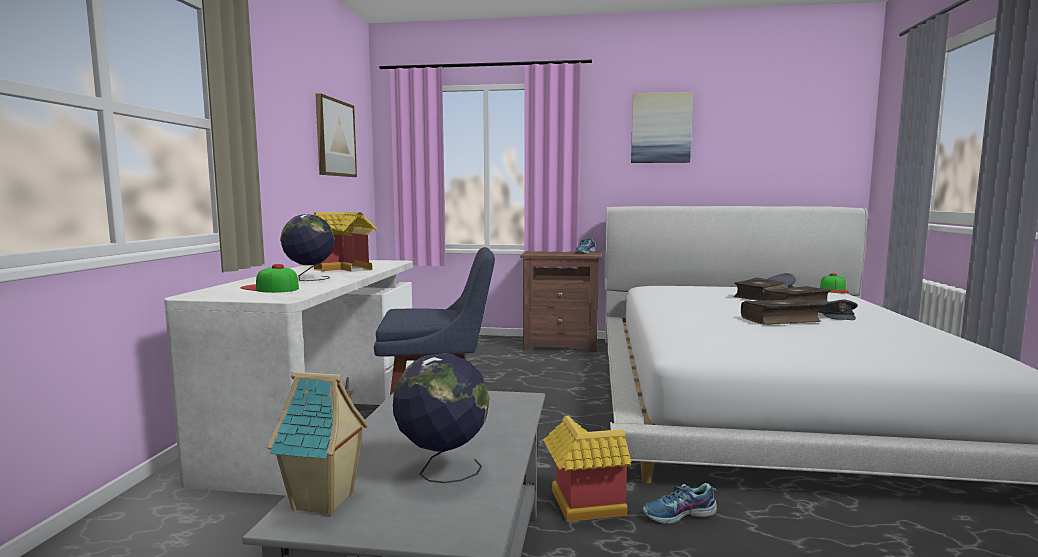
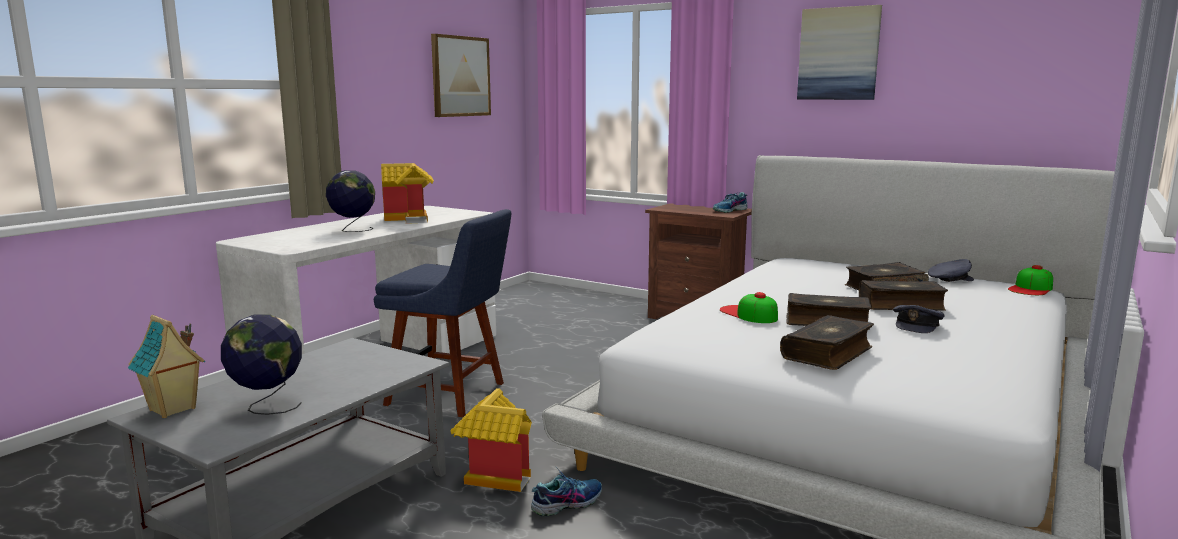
camera: 25 degrees right, 5 degrees up
cap [241,264,299,293] -> cap moved to [720,292,778,323]
shoe [643,483,717,524] -> shoe turned 135 degrees clockwise [531,467,602,516]
none -> book [780,315,874,370]

